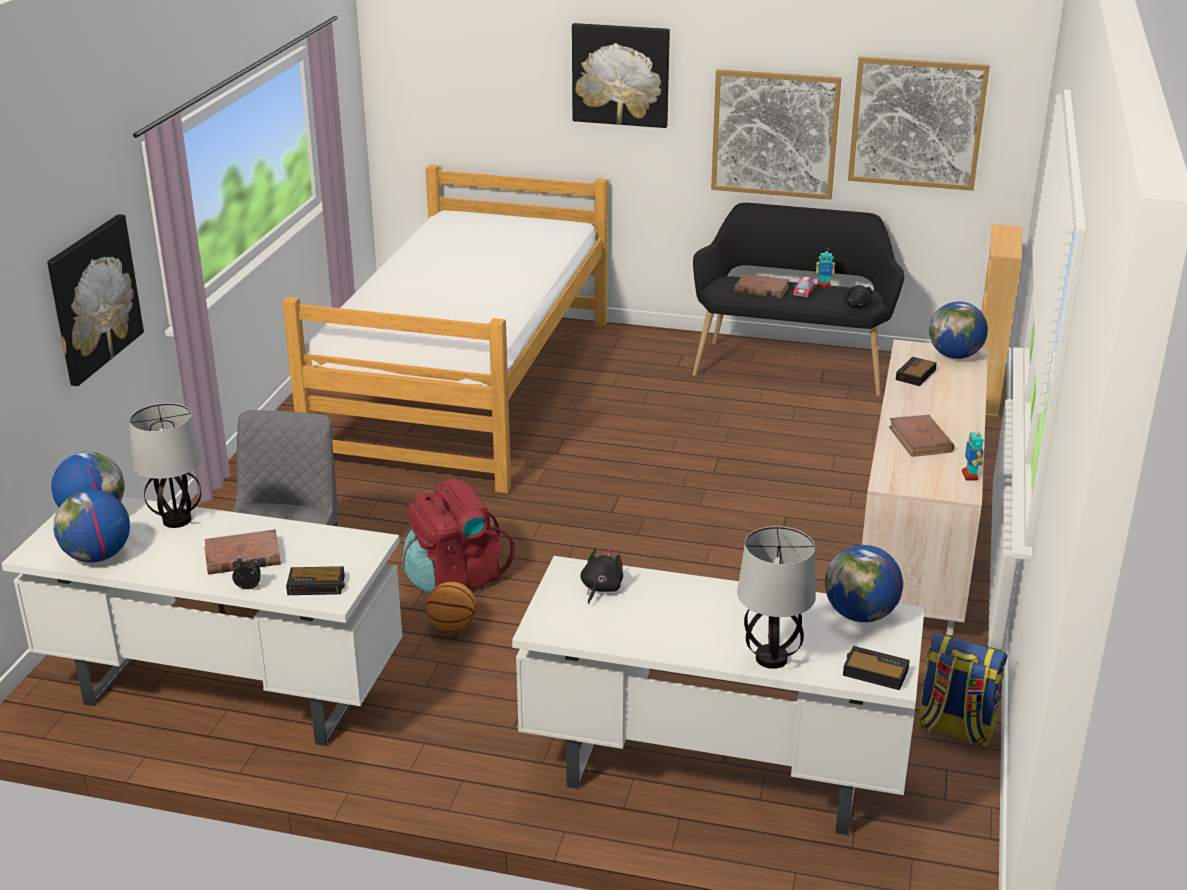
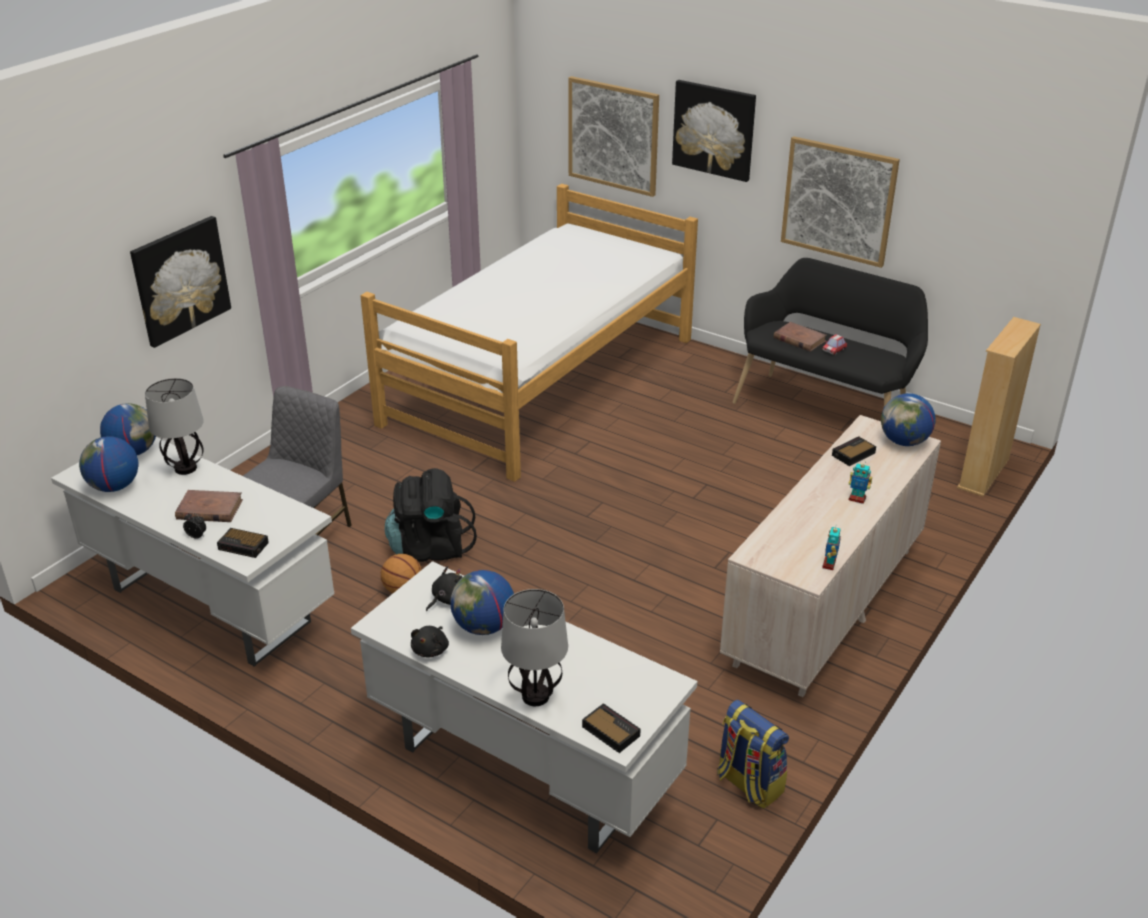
camera: 20 degrees right, 5 degrees up
red backpack [402,479,515,594] -> black backpack [385,468,477,562]
toy robot [816,251,835,288] -> toy robot moved to [848,460,872,504]
globe [825,545,903,622] -> globe moved to [450,570,514,635]
black plush toy [844,285,873,308] -> black plush toy moved to [411,626,449,657]
picture [848,57,990,191] -> picture moved to [568,76,659,197]
brown book [889,415,955,457] -> none

